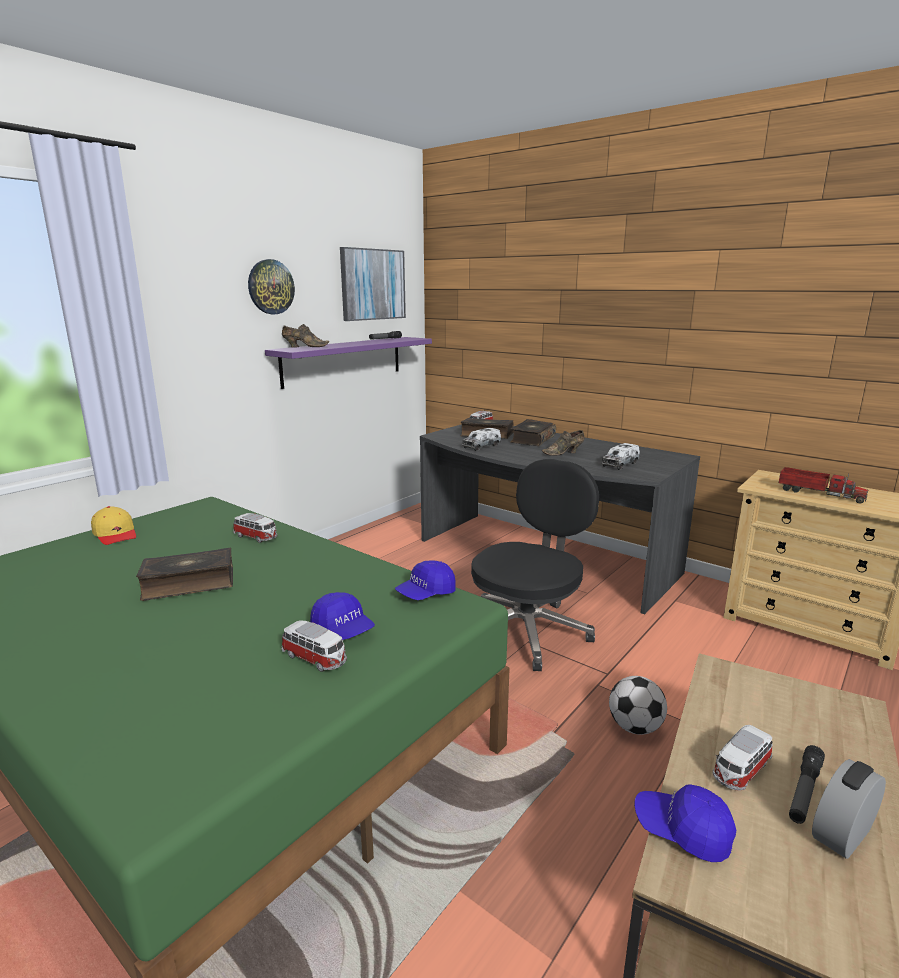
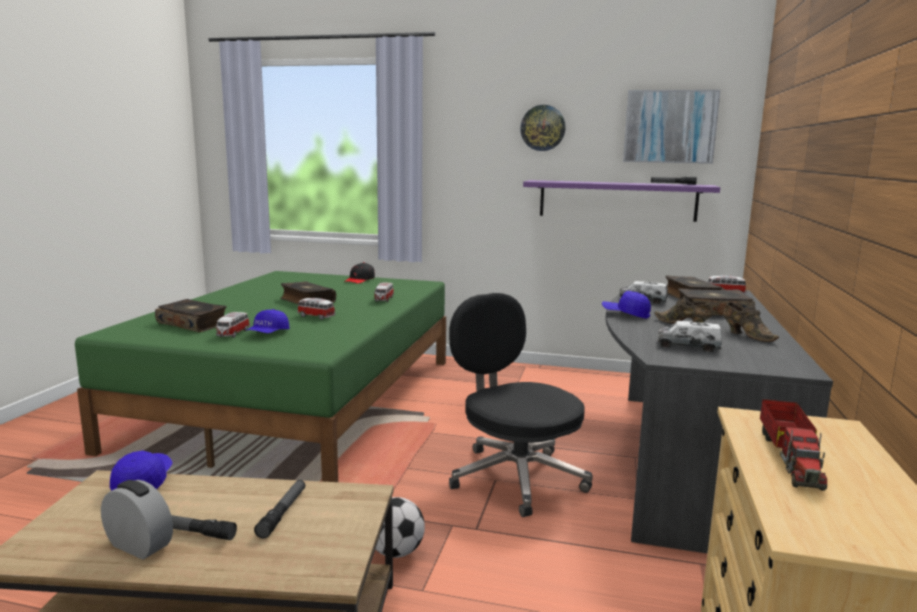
camera: 65 degrees right, 5 degrees down
yellow cap [91,506,136,545] -> black cap [344,262,375,284]
brown shoe [282,324,329,348] -> brown shoe moved to [723,302,779,342]
blue cap [395,561,456,600] -> blue cap moved to [602,291,651,319]
black office chair [471,459,599,671] -> black office chair turned 135 degrees counterclockwise [449,293,593,517]
toy car [713,725,773,790] -> toy car moved to [297,298,336,320]
none -> book [155,299,227,333]
none -> flashlight [254,480,305,539]

